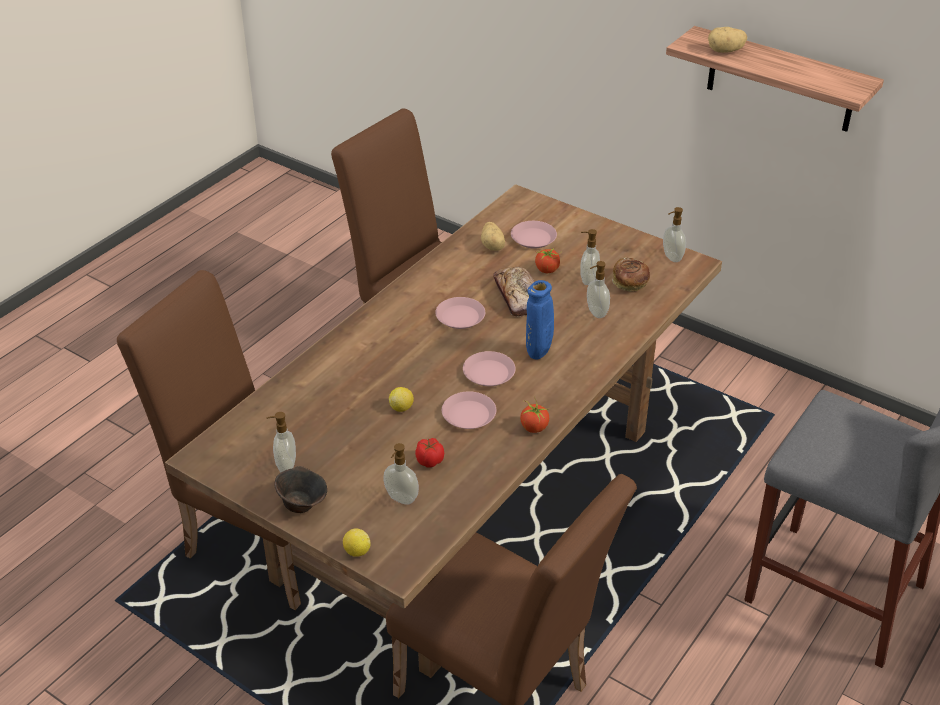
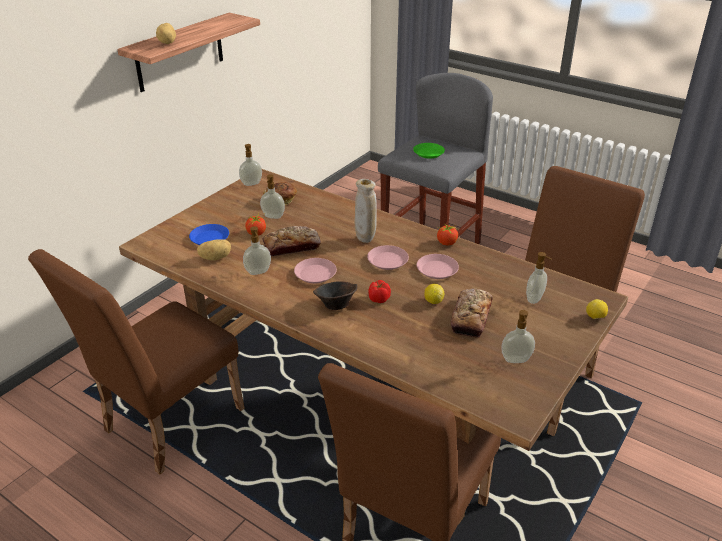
camera: 90 degrees left, 5 degrees down
brown bowl [275,466,327,513] -> brown bowl moved to [313,281,357,310]
tomato [415,438,444,468] -> tomato moved to [368,280,391,303]
pink plate [511,221,557,248] -> blue plate [189,224,229,245]
blue vase [526,280,554,359] -> beige vase [355,179,377,243]
soap dispenser [587,261,610,318] -> soap dispenser moved to [243,226,271,275]
none -> green plate [413,143,445,159]
none -> bread [451,289,493,338]

